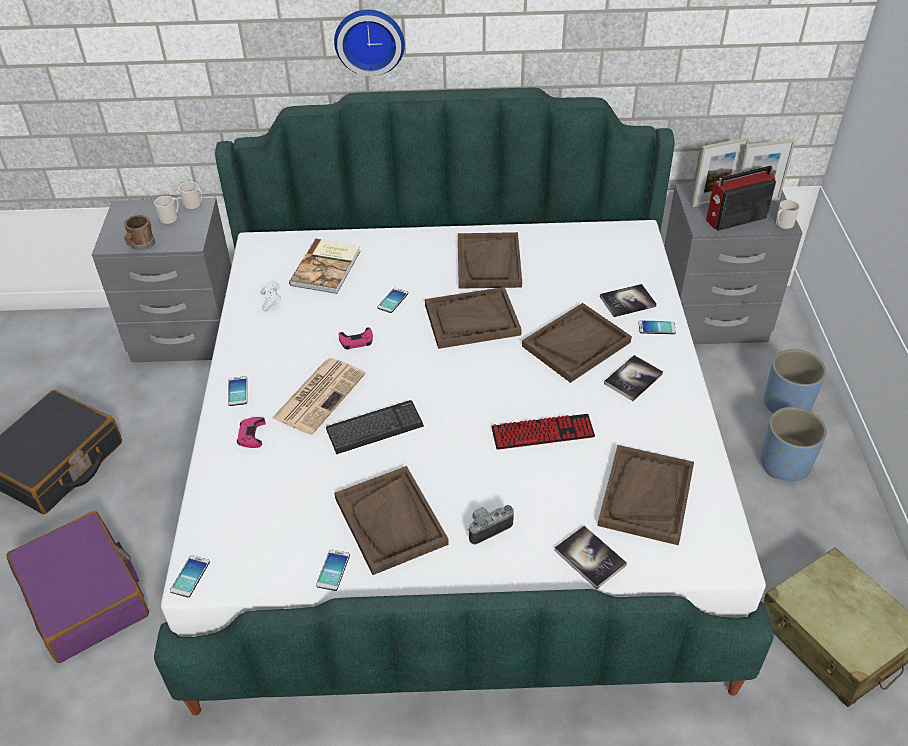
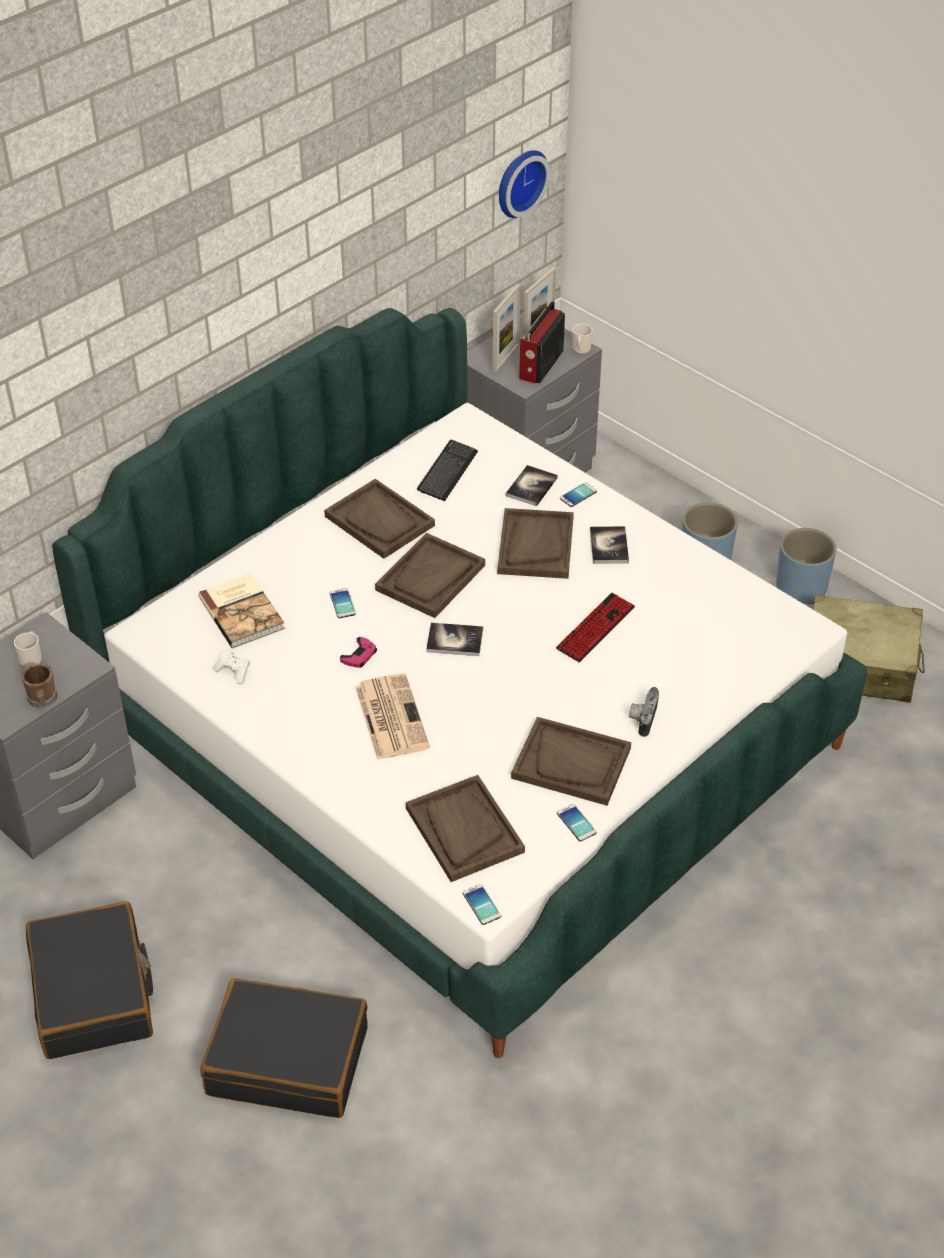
camera: 45 degrees left, 0 degrees up
purple suitcase [6,511,149,663] -> black suitcase [200,979,367,1118]
mug [178,182,203,210] -> none
phone [228,376,247,406] -> none
pink game controller [237,417,265,448] -> none
keyboard [326,400,424,454] -> keyboard moved to [417,440,478,501]
wall clock [334,9,405,76] -> wall clock moved to [499,150,550,218]
book [554,526,627,589] -> book moved to [426,623,483,656]
brown tray [597,445,694,545] -> brown tray moved to [406,775,525,882]
blue planter [764,349,826,413] -> blue planter moved to [776,528,836,605]

